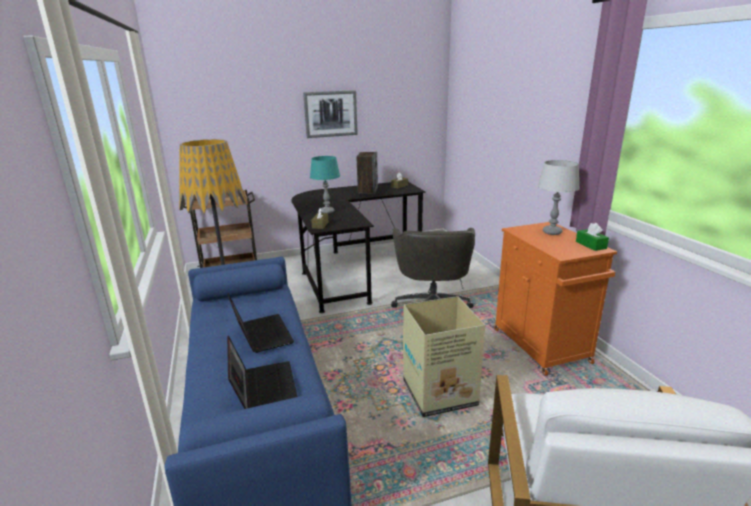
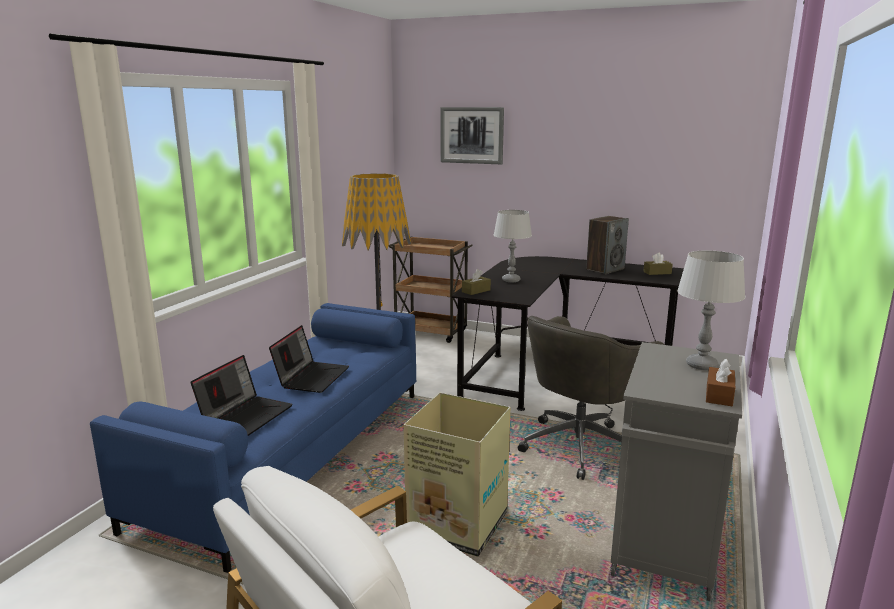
camera: 40 degrees right, 5 degrees down
picture [303,90,358,138] -> picture moved to [440,107,504,164]
turquoise table lamp [310,156,340,214] -> grey table lamp [494,210,532,282]
orange cabinet [494,222,617,376] -> grey cabinet [610,342,742,601]
green tissue box [576,223,609,251] -> brown tissue box [706,359,735,406]

